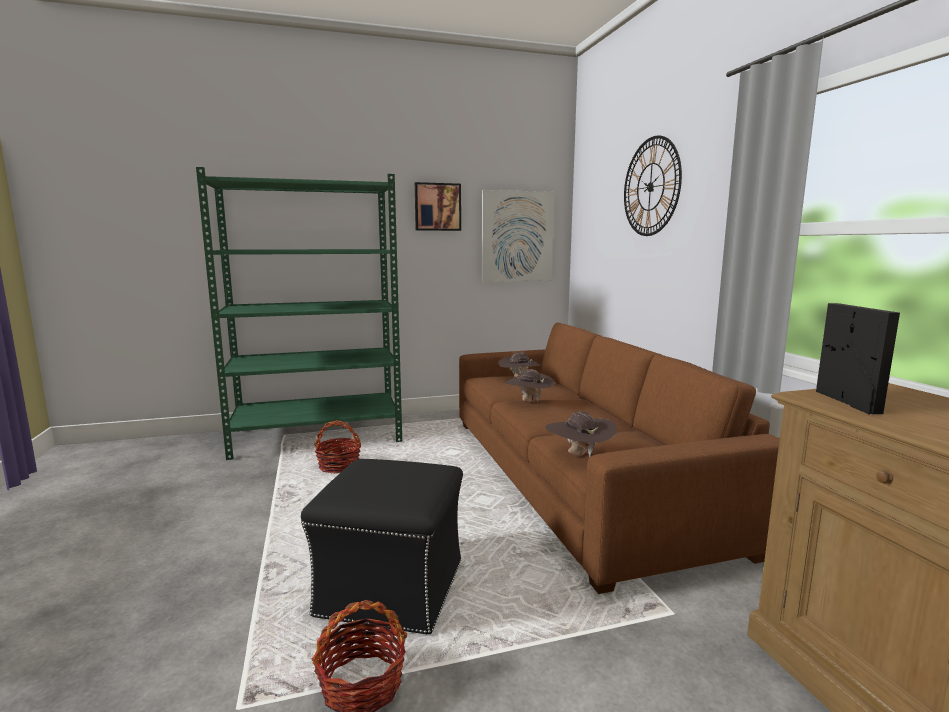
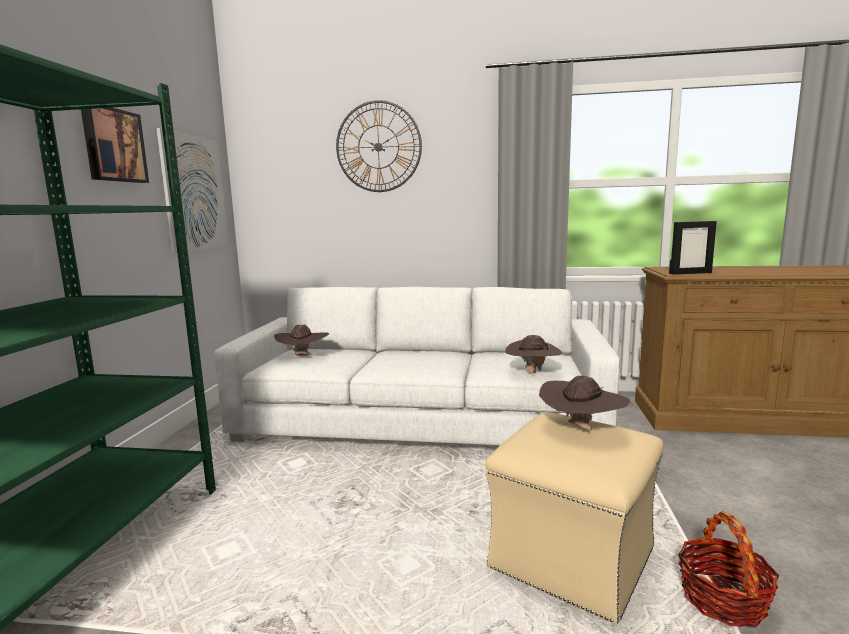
camera: 65 degrees left, 0 degrees up
black ottoman [301,459,463,634] -> beige ottoman [485,412,664,624]
basket [314,420,361,473] -> none
brown sofa [459,322,780,594] -> white sofa [214,287,619,445]
brown hat [505,369,555,402] -> brown hat moved to [539,375,630,430]
picture frame [816,303,900,414] -> picture frame turned 150 degrees clockwise [669,221,717,275]

